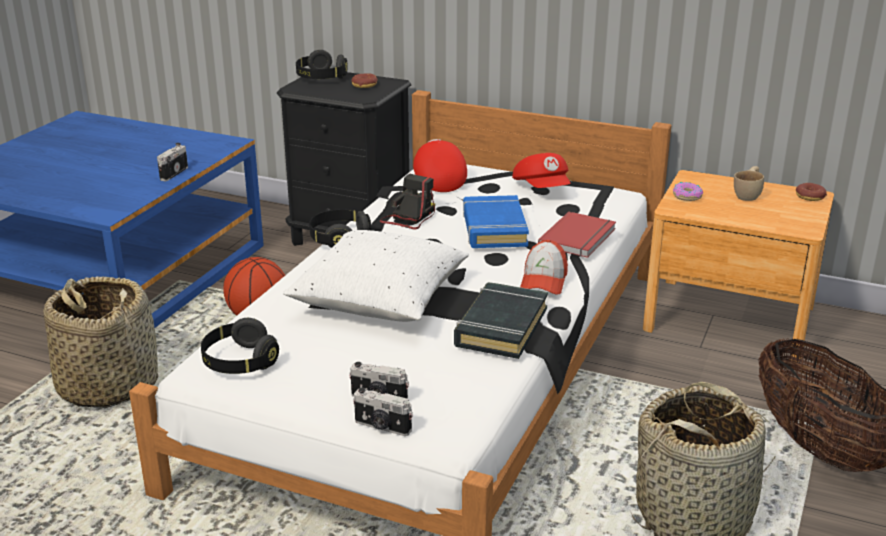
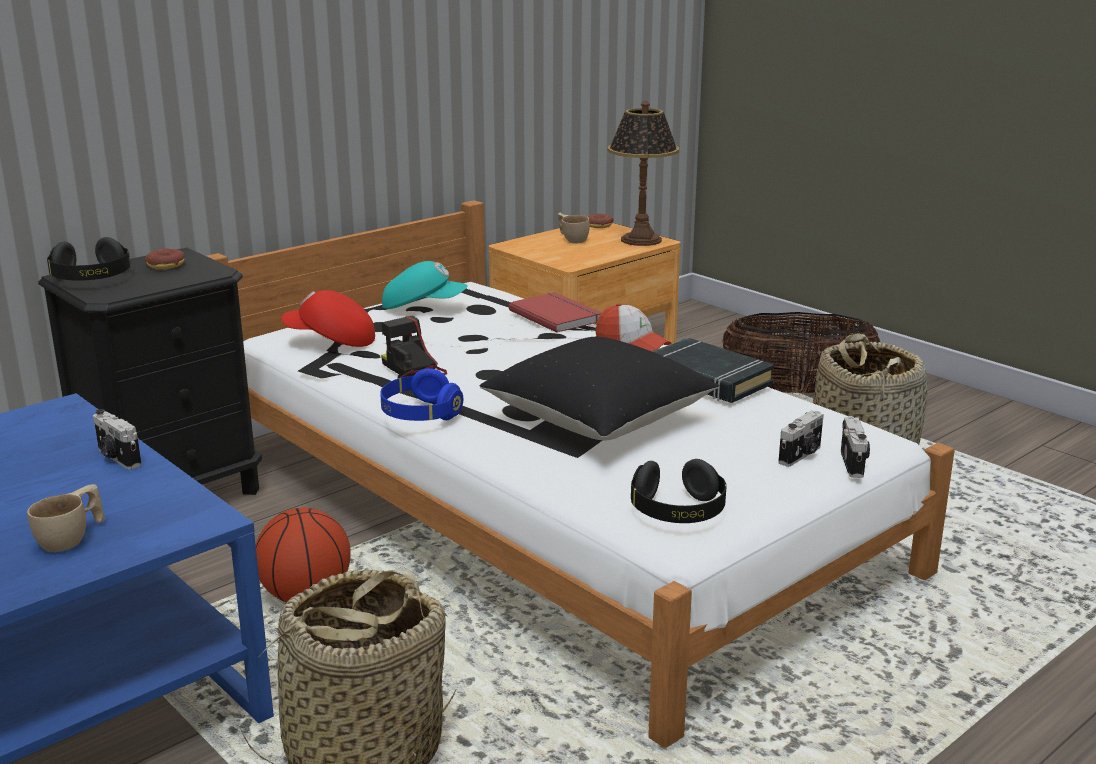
camera: 65 degrees left, 5 degrees down
white pillow [283,230,469,322] -> black pillow [480,337,719,440]
black headphones [309,210,372,248] -> blue headphones [380,368,464,421]
camera [353,388,413,436] -> camera turned 45 degrees counterclockwise [841,416,870,478]
blue book [463,195,529,248] -> none
red cap [512,153,571,188] -> turquoise cap [382,261,468,309]
donut [673,182,703,201] -> none
none -> beige cup [27,484,105,552]
none -> table lamp [608,101,679,246]

